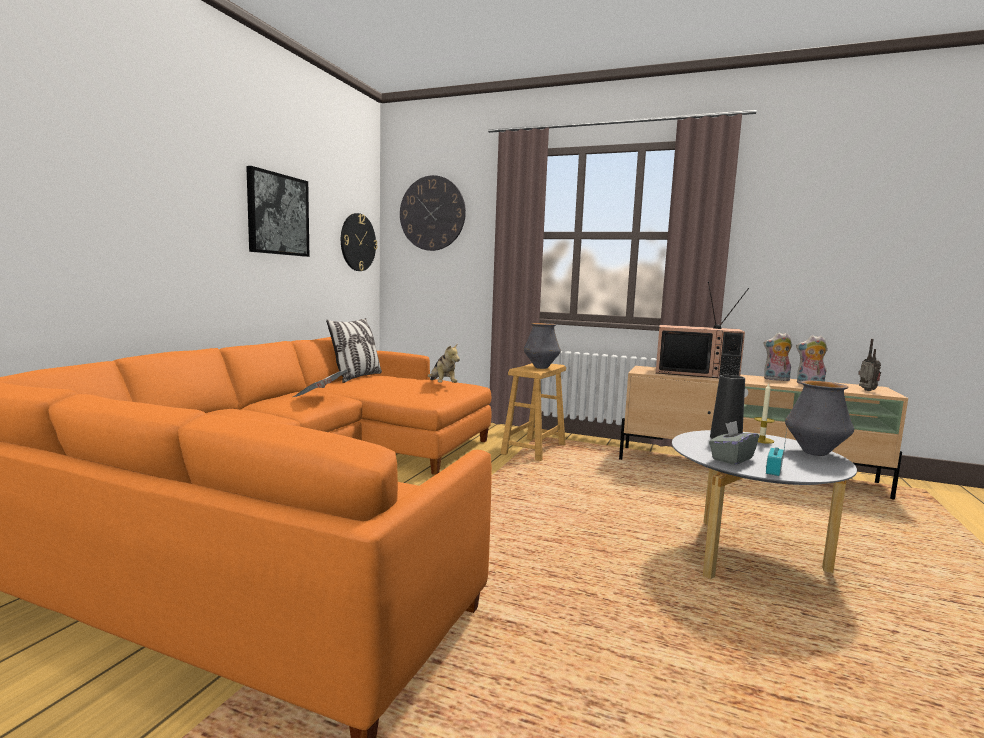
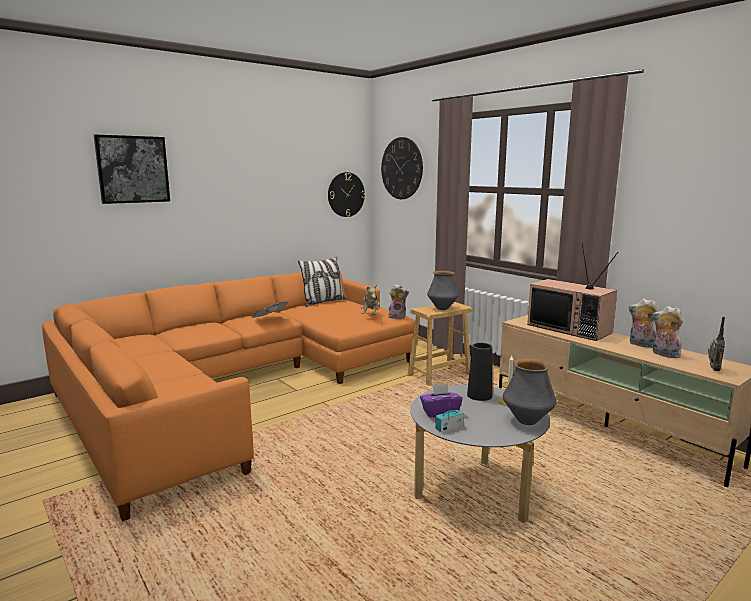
camera: 30 degrees right, 5 degrees up
picture [246,166,309,257] -> picture moved to [94,135,170,204]
grey tissue box [709,421,759,465] -> purple tissue box [420,384,463,418]
none -> plush toy [388,284,409,319]

